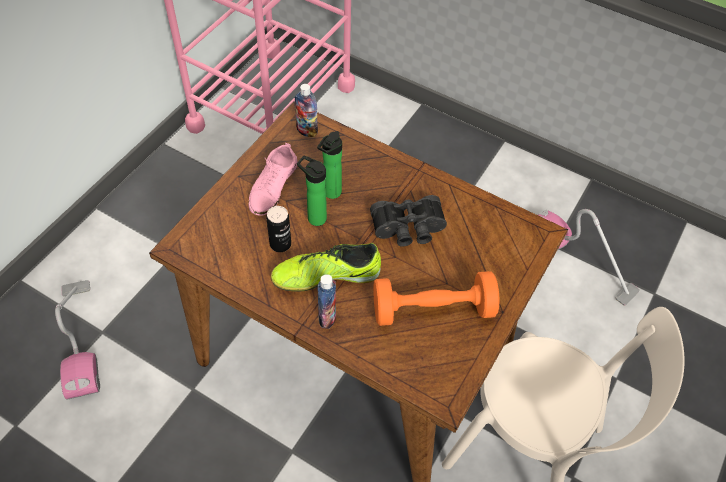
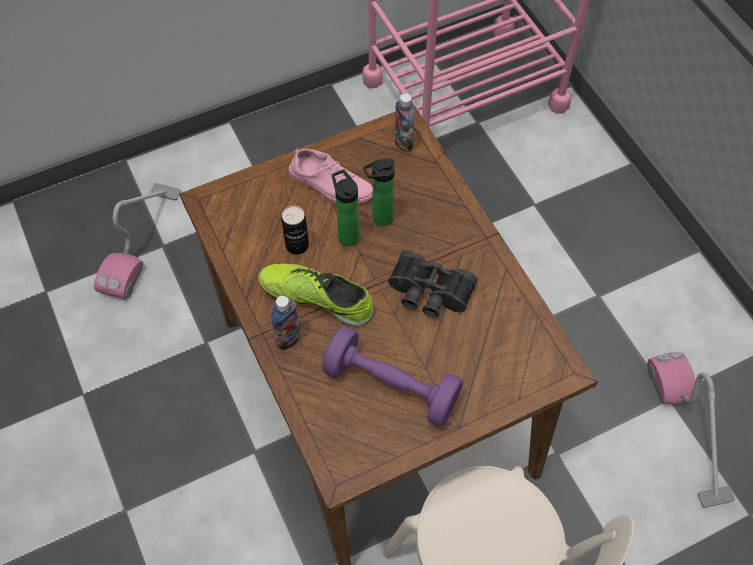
camera: 35 degrees right, 5 degrees up
pink shoe [249,143,298,216] -> pink shoe turned 120 degrees counterclockwise [288,148,373,204]
orange dumbbell [373,271,500,326] -> purple dumbbell [322,326,463,427]

